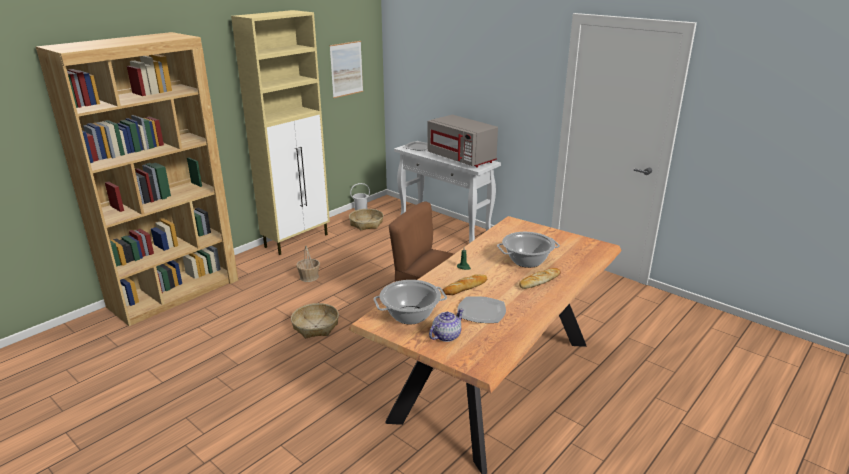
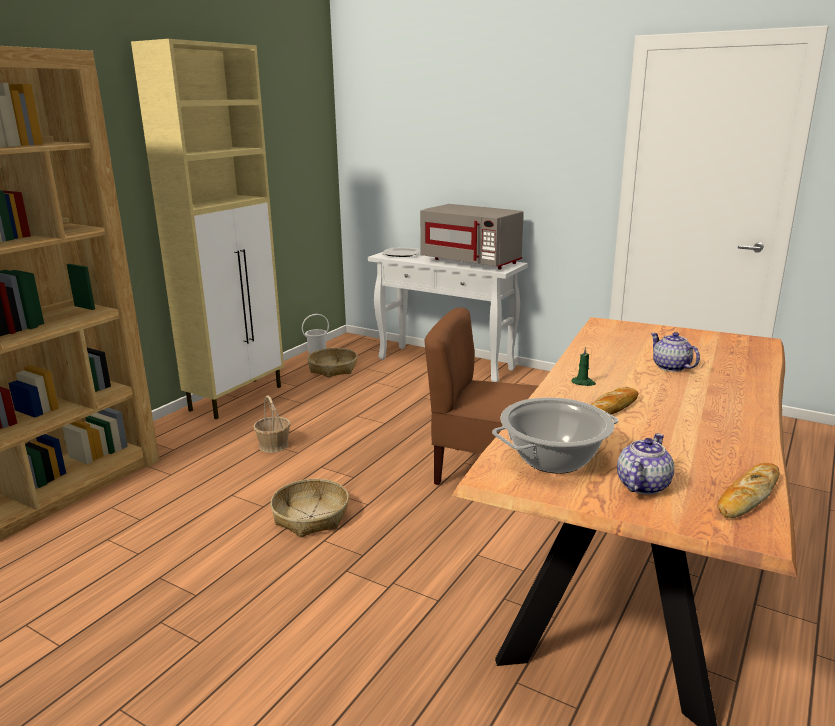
camera: 10 degrees left, 5 degrees down
picture [329,41,363,98] -> none
plate [457,296,506,323] -> none
cooking pot [497,232,560,268] -> teapot [651,332,700,372]
bread [519,268,561,289] -> bread moved to [717,463,780,518]

